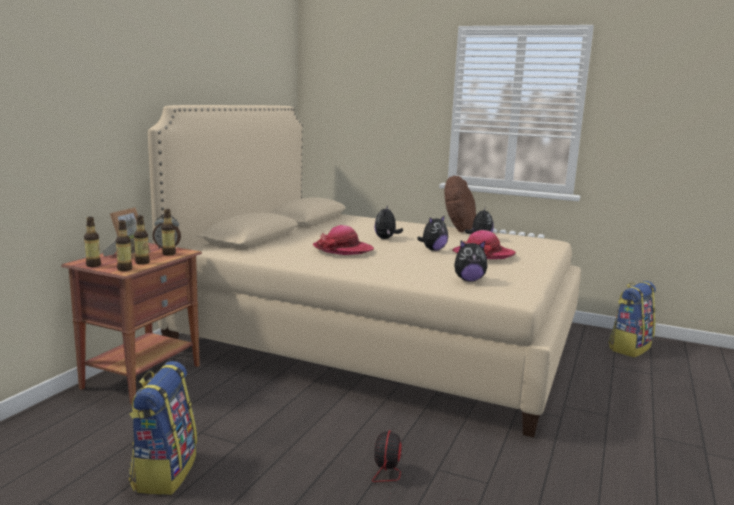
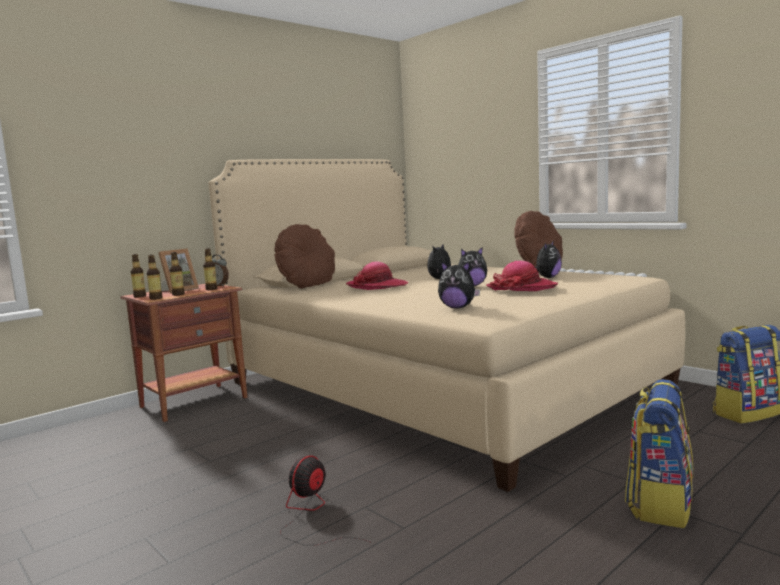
camera: 25 degrees right, 5 degrees down
backpack [129,361,197,495] -> backpack moved to [625,379,693,528]
none -> brown pillow [274,224,335,289]

